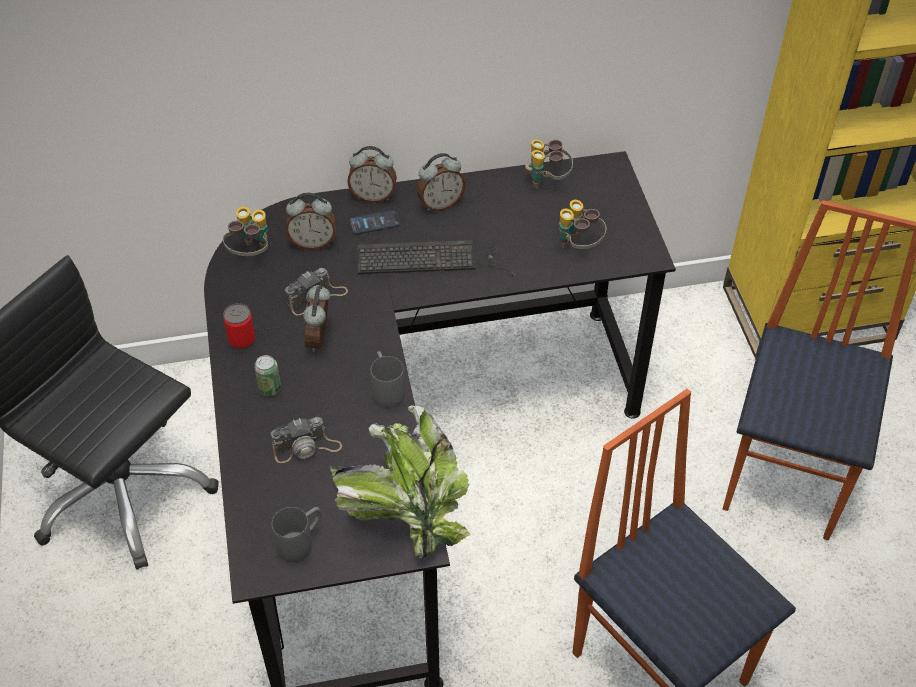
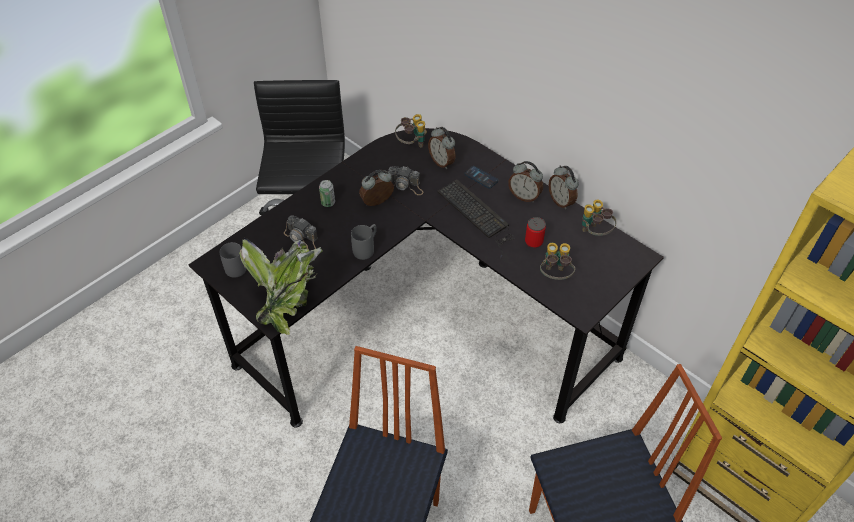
camera: 55 degrees right, 0 degrees up
can [223,303,255,349] -> can moved to [525,217,546,248]
alarm clock [347,146,397,203] -> alarm clock moved to [549,166,579,210]

